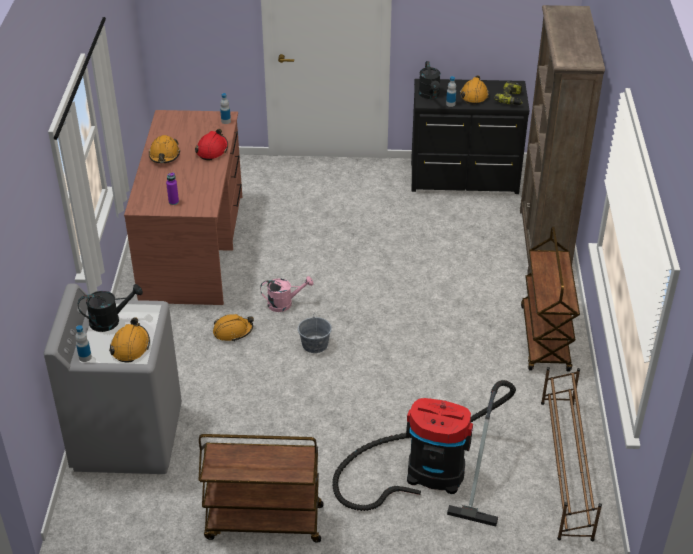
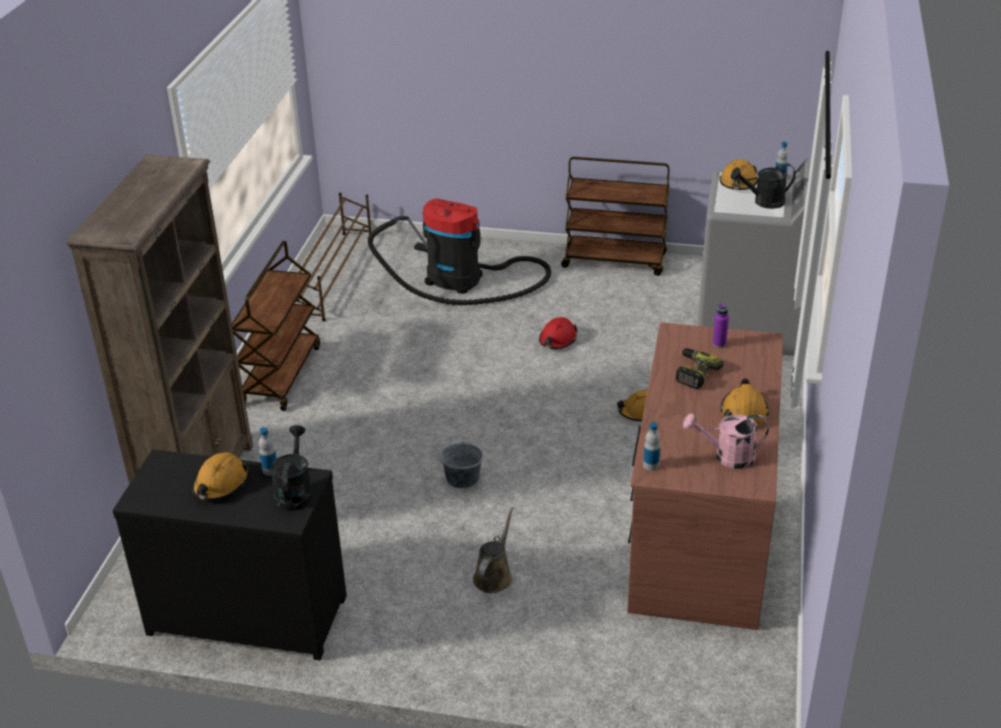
camera: 170 degrees left, 5 degrees down
red hard hat [195,129,228,160] -> red hard hat moved to [539,317,578,349]
pink watering can [260,276,313,312] -> pink watering can moved to [683,413,769,469]
grey bucket [298,312,332,353] -> grey bucket moved to [440,434,483,488]
power drill [494,81,523,105] -> power drill moved to [676,348,724,389]
none -> brown watering can [473,506,514,593]

